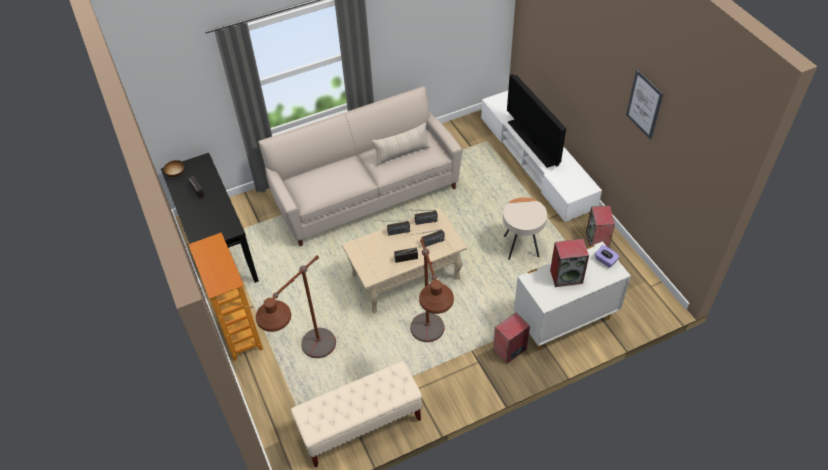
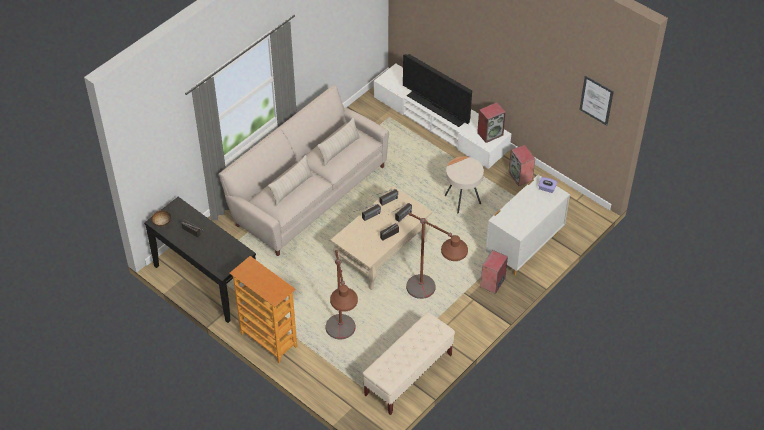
camera: 25 degrees left, 0 degrees up
speaker [550,239,589,287] -> speaker moved to [477,102,506,143]
picture [626,69,663,140] -> picture moved to [579,75,614,126]
none -> beige pillow [268,155,313,206]

